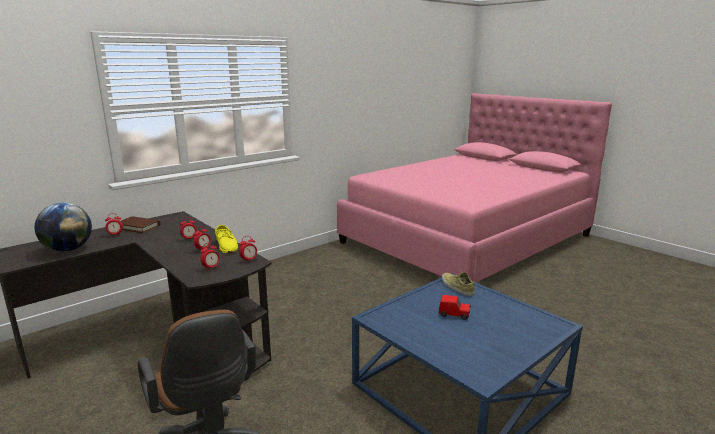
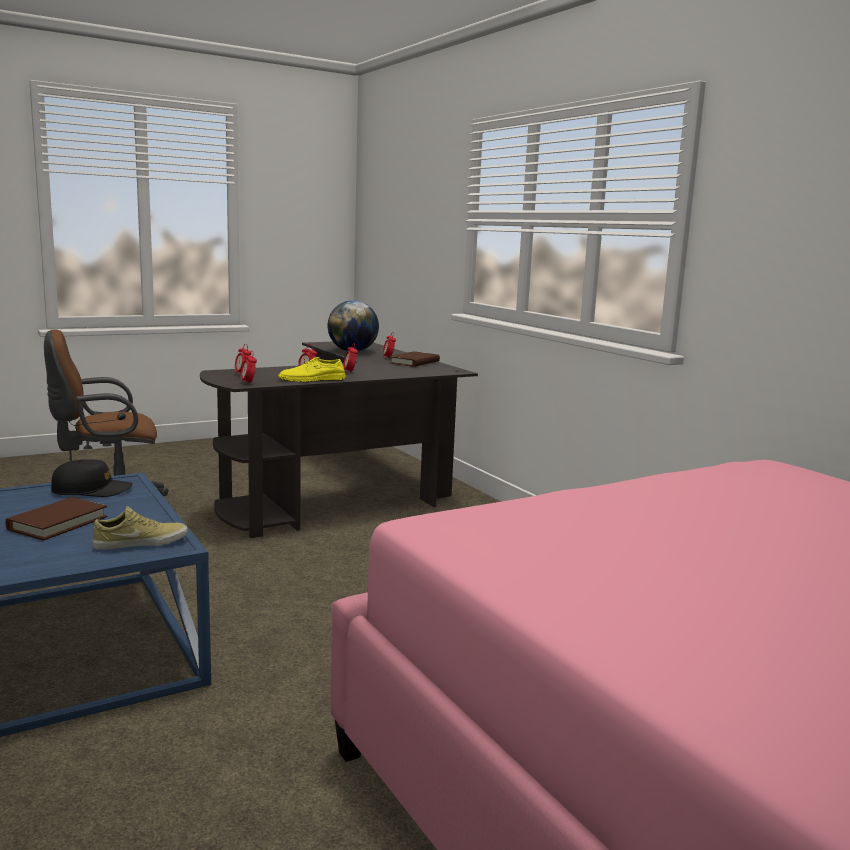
camera: 100 degrees right, 5 degrees down
red toy car [439,295,471,320] -> brown book [5,497,108,540]
none -> black cap [51,459,133,497]

